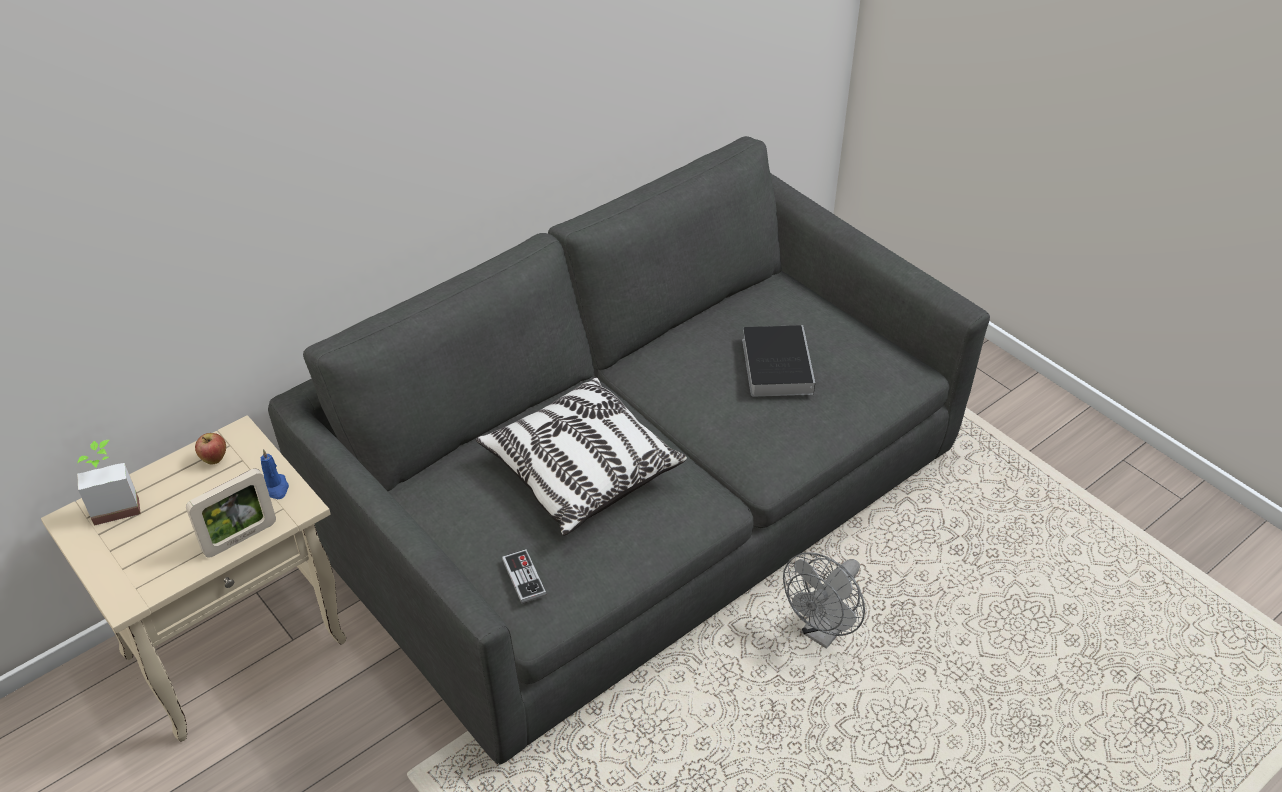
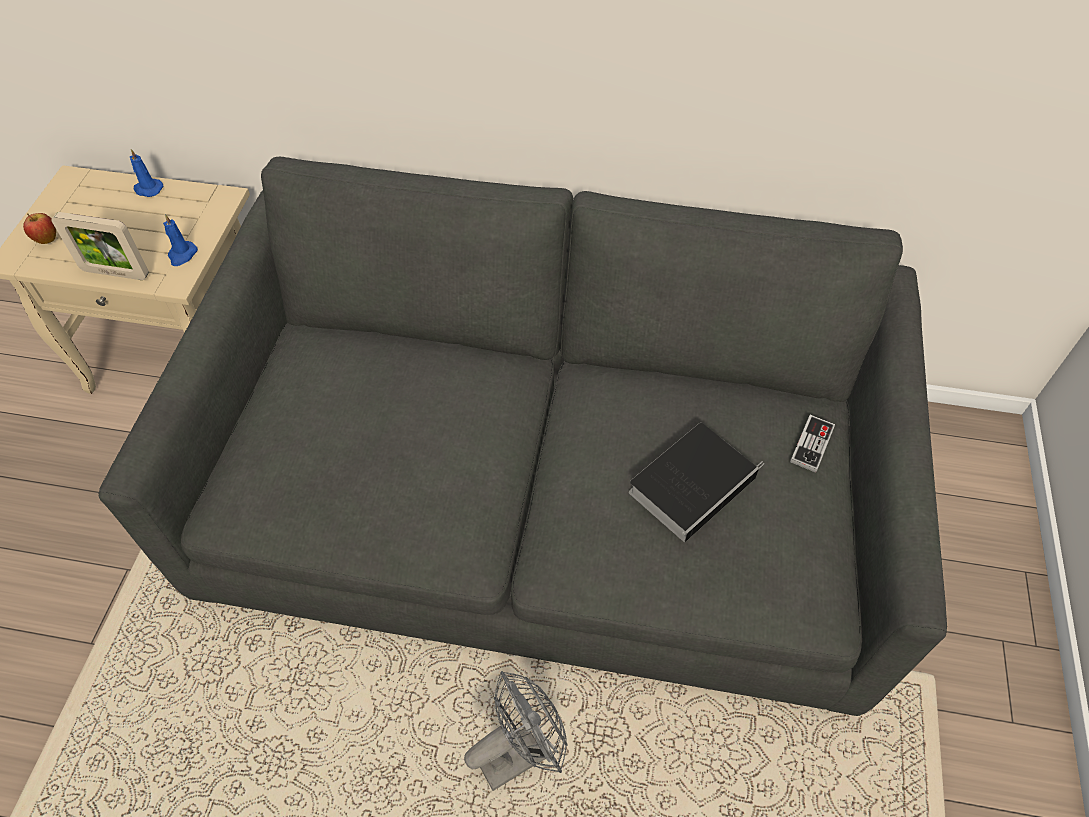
camera: 50 degrees right, 10 degrees up
potted plant [77,440,141,526] -> none
apple [195,433,226,464] -> apple moved to [23,213,56,244]
pillow [476,376,687,536] -> none
game controller [502,549,546,604] -> game controller moved to [790,415,835,473]
grey fan [783,553,865,649] -> grey fan turned 150 degrees clockwise [464,671,568,791]
none -> blue candle [130,149,164,197]

